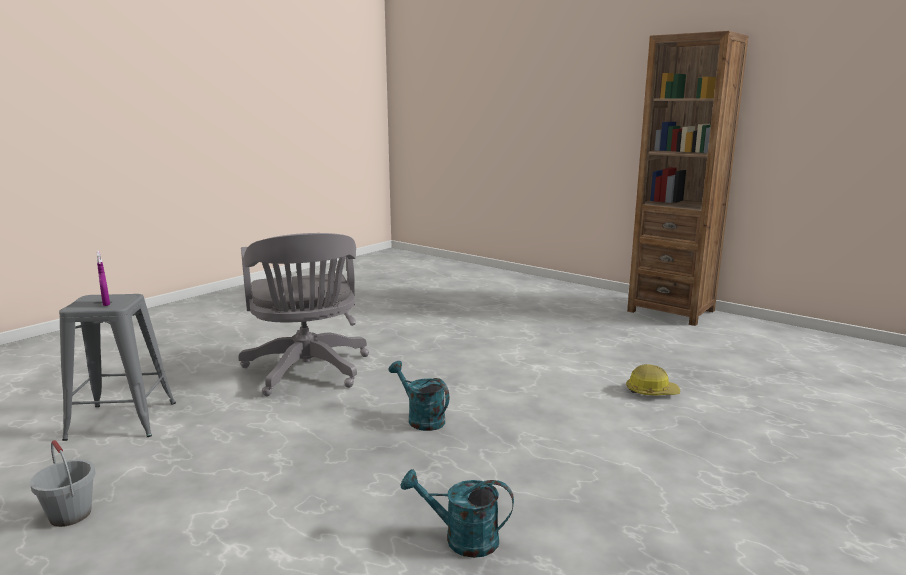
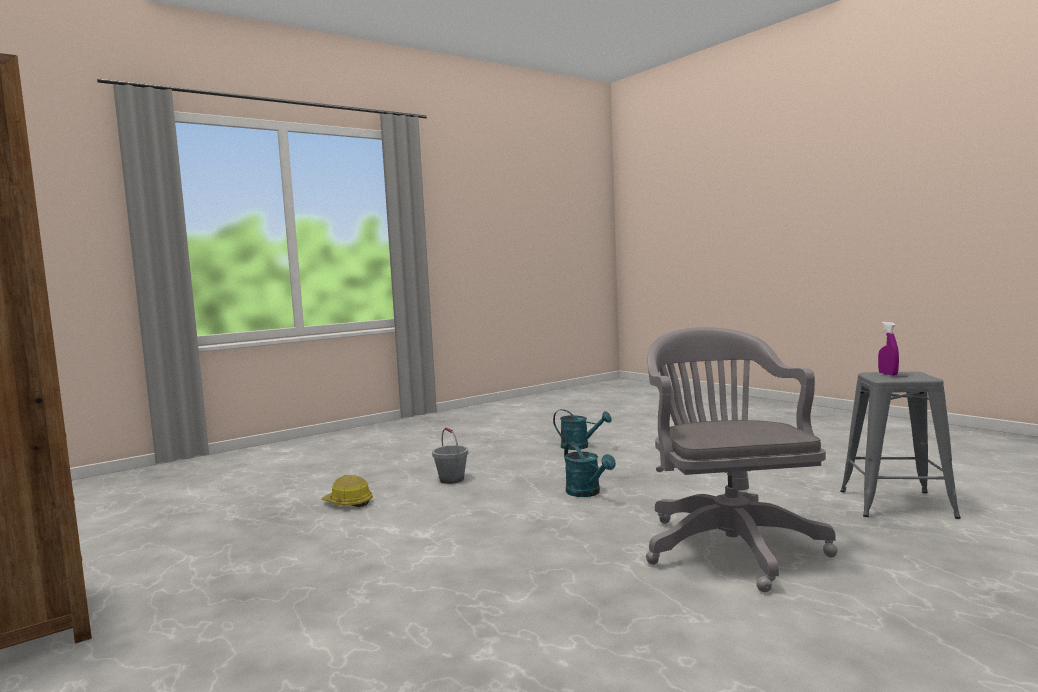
camera: 165 degrees left, 10 degrees down
grey bucket [30,440,96,527] -> grey bucket moved to [432,427,468,484]

